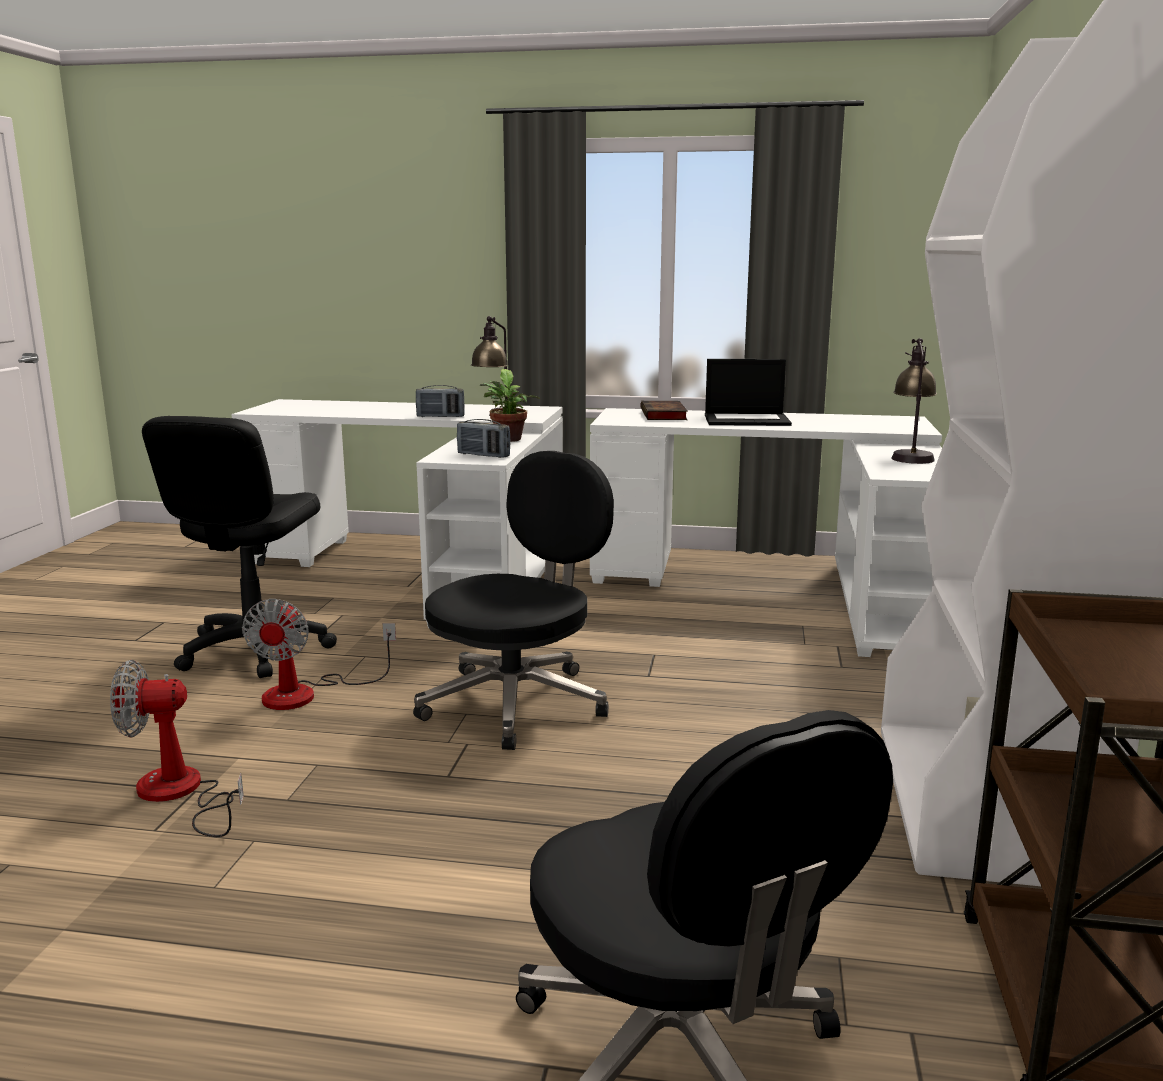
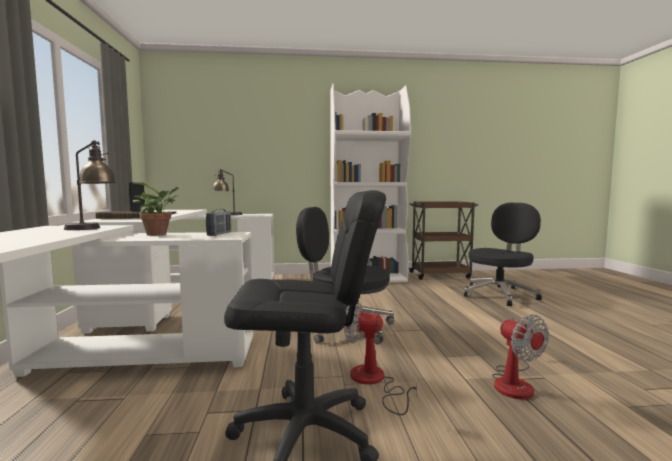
camera: 105 degrees left, 10 degrees down
fan [242,599,396,710] -> fan turned 150 degrees counterclockwise [344,302,417,415]
radio [416,385,464,417] -> none

